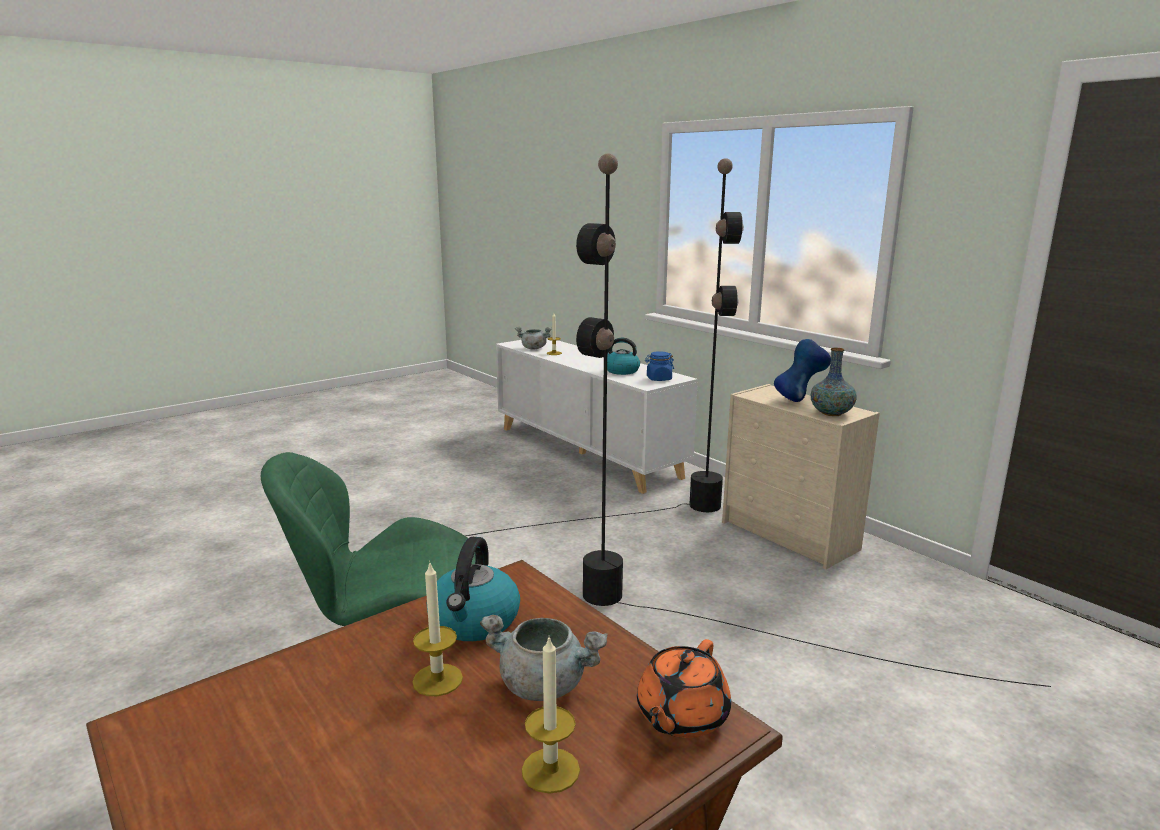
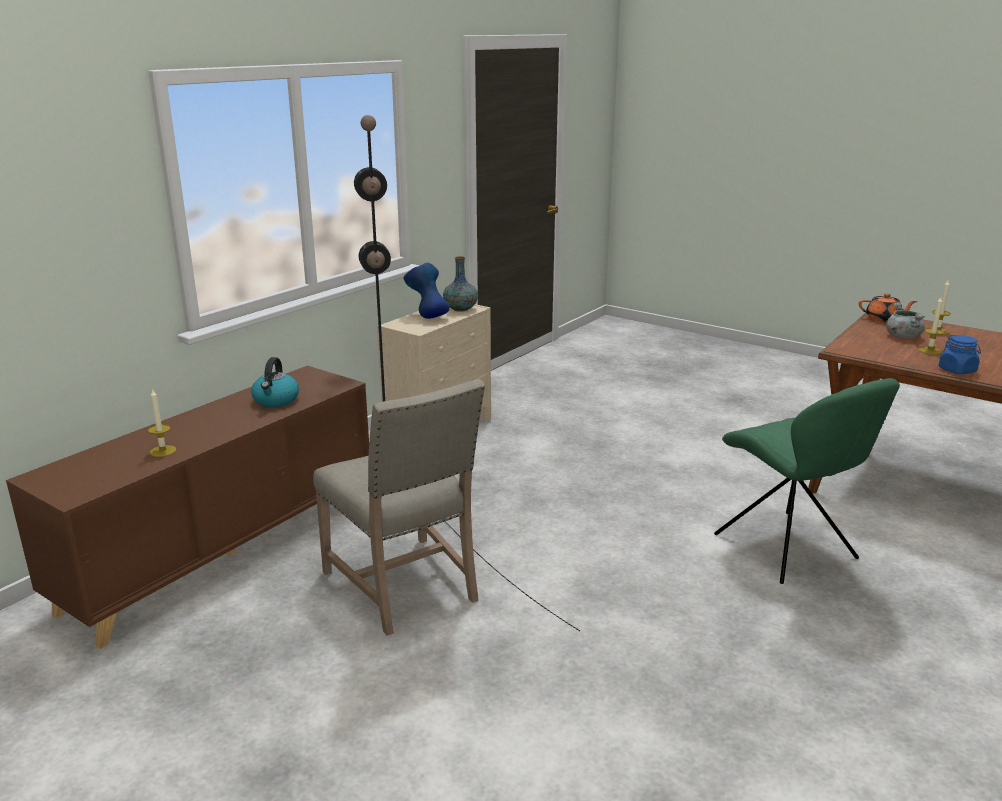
camera: 105 degrees left, 5 degrees up
kettle [427,537,520,641] -> none
white cabinet [496,338,698,494] -> brown cabinet [6,366,369,649]
grey cooking pot [515,327,552,349] -> none
black floor lamp [576,153,1051,687] -> none
blue jar [645,351,674,381] -> blue jar moved to [939,335,981,374]
none -> beige chair [313,379,485,636]

